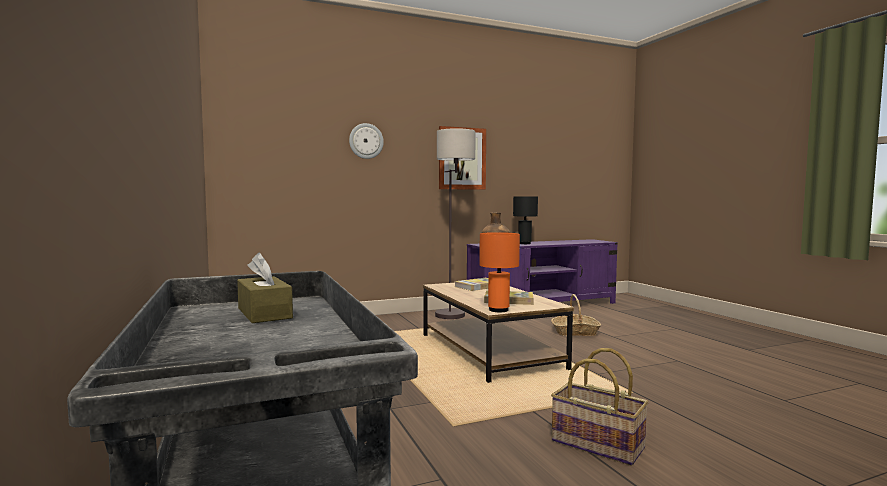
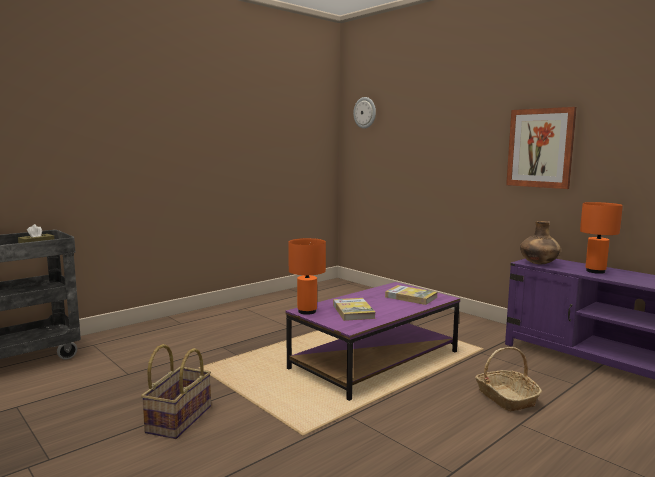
camera: 70 degrees right, 5 degrees up
wall clock [349,123,384,159] -> wall clock moved to [353,97,376,129]
brown coffee table [423,283,574,383] -> purple coffee table [286,282,460,401]
grey floor lamp [435,128,475,319] -> none
black table lamp [513,196,538,244] -> orange table lamp [580,202,623,274]

